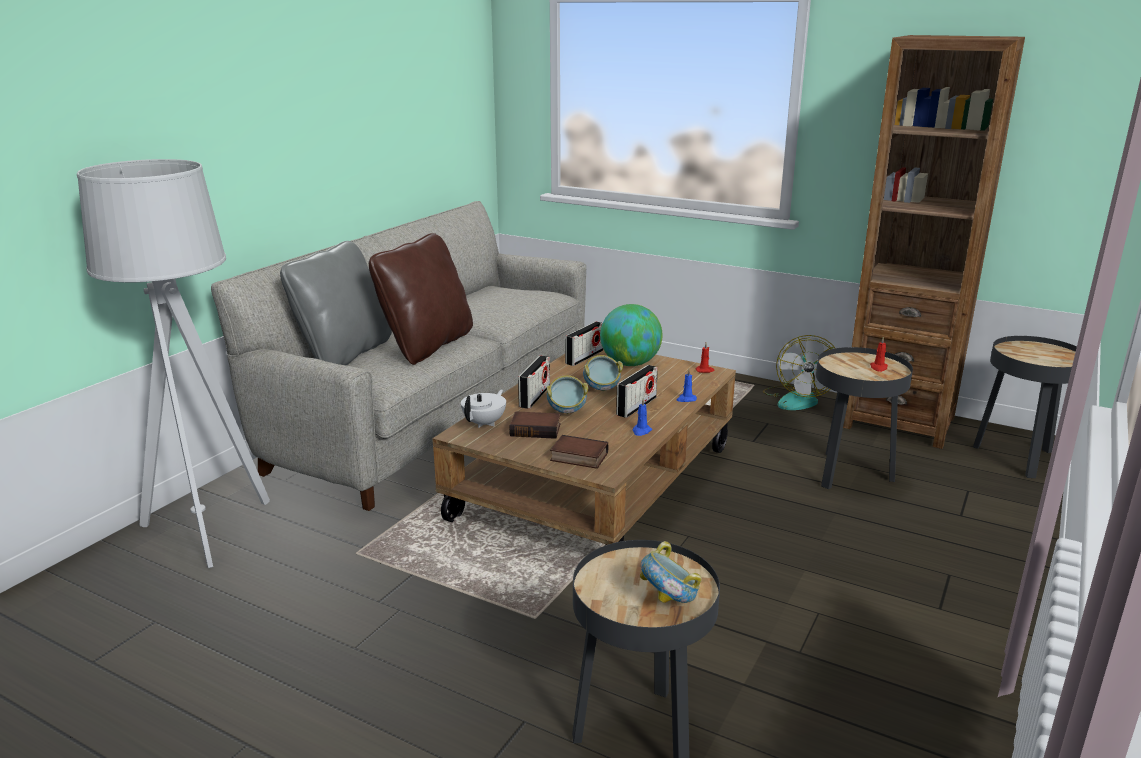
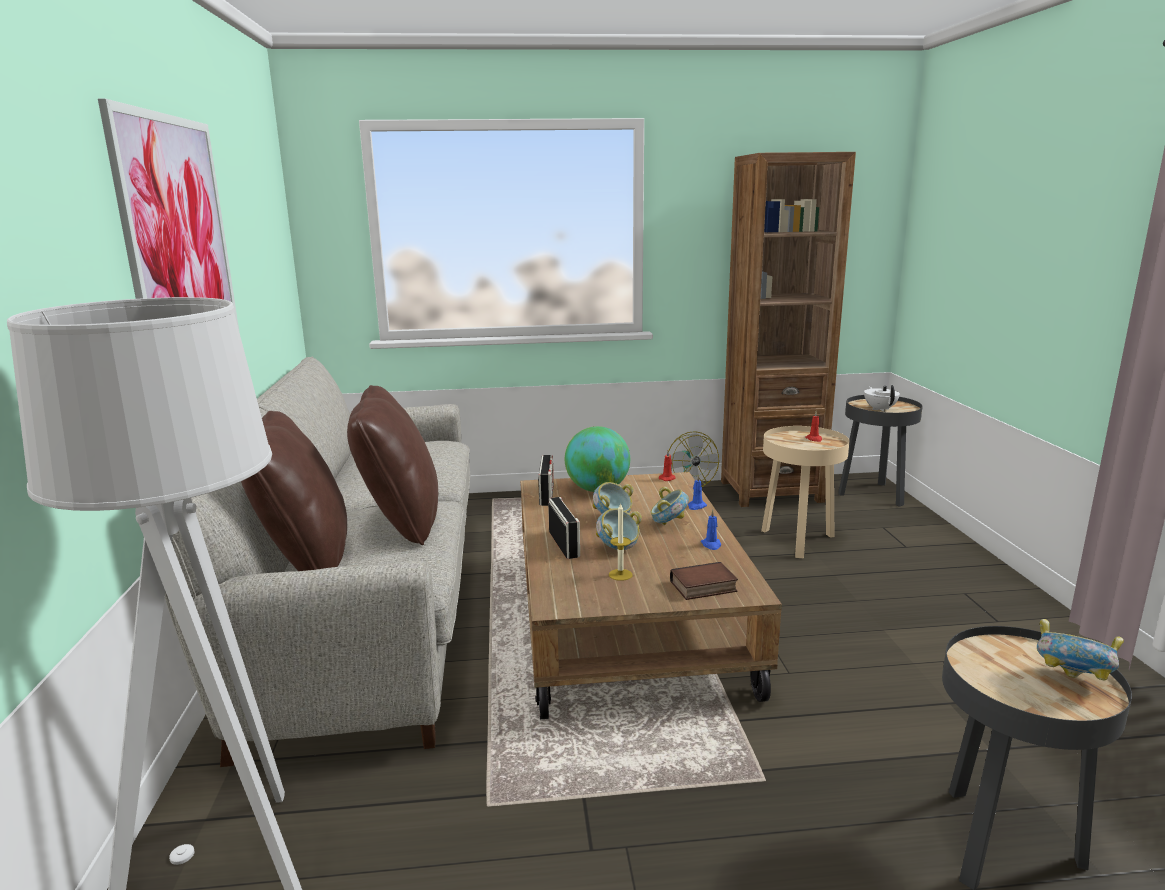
camera: 35 degrees left, 5 degrees down
grey pillow [280,241,392,366] -> brown pillow [241,411,347,571]
white teapot [461,390,506,428] -> white teapot moved to [864,385,900,412]
book [509,411,561,439] -> candle [609,503,632,581]
radio [616,365,658,418] -> bowl [650,487,689,525]
black side table [816,347,913,489] -> beige side table [761,426,849,558]
none -> picture [98,99,240,333]

